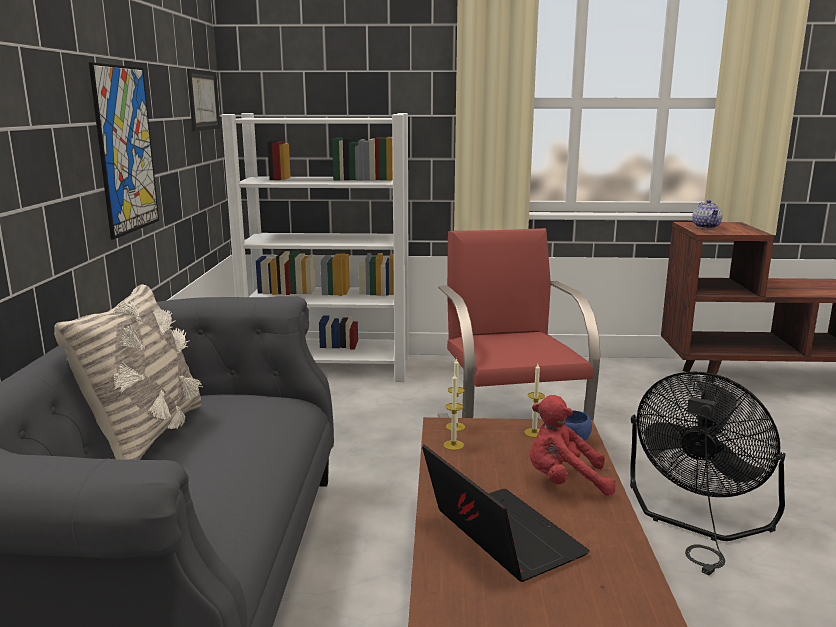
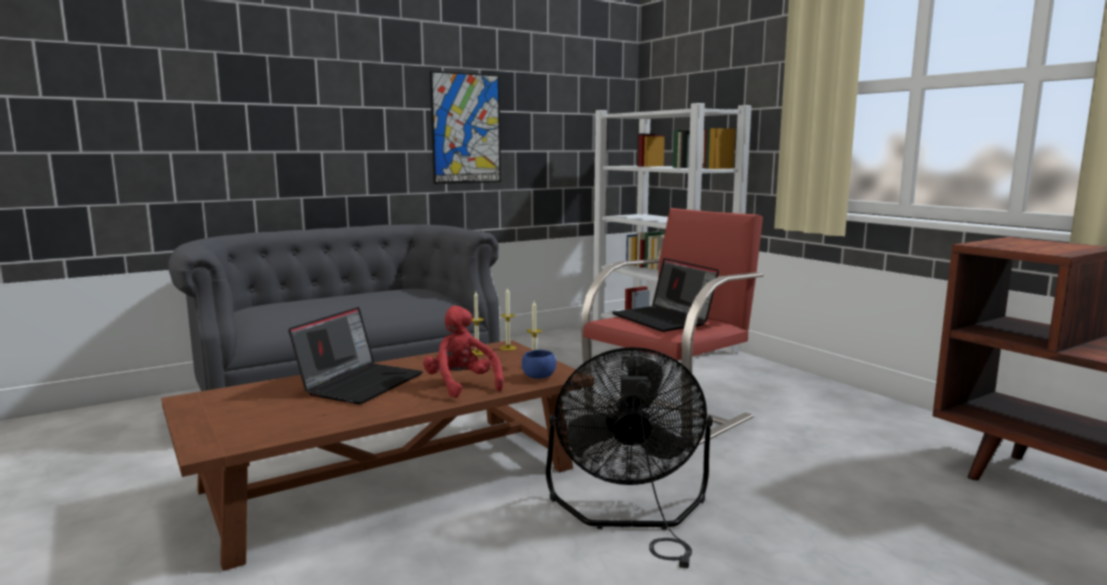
camera: 55 degrees right, 5 degrees down
beige pillow [54,284,202,460] -> none
picture [187,69,221,131] -> none
black fan [630,372,786,575] -> black fan turned 90 degrees counterclockwise [546,347,713,568]
teapot [692,200,723,229] -> none
none -> laptop [612,258,719,332]

